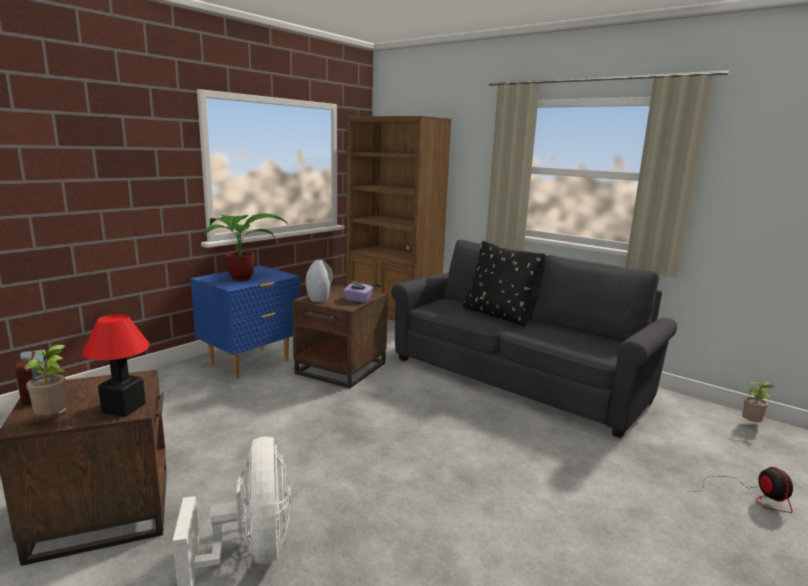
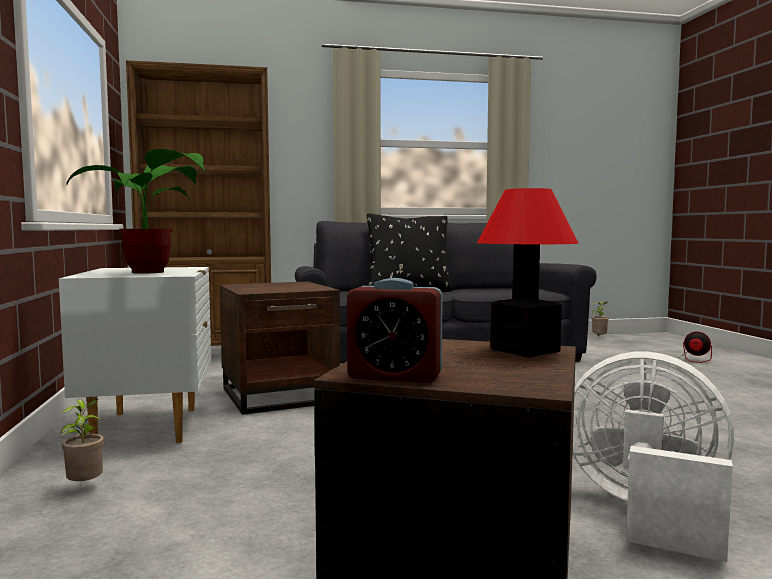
camera: 50 degrees left, 10 degrees down
potted plant [24,345,71,415] -> potted plant moved to [61,399,105,481]
blue nightstand [191,266,301,379] -> white nightstand [59,267,211,443]
grey vase [306,259,333,302] -> none
purple tissue box [343,281,373,303] -> none

